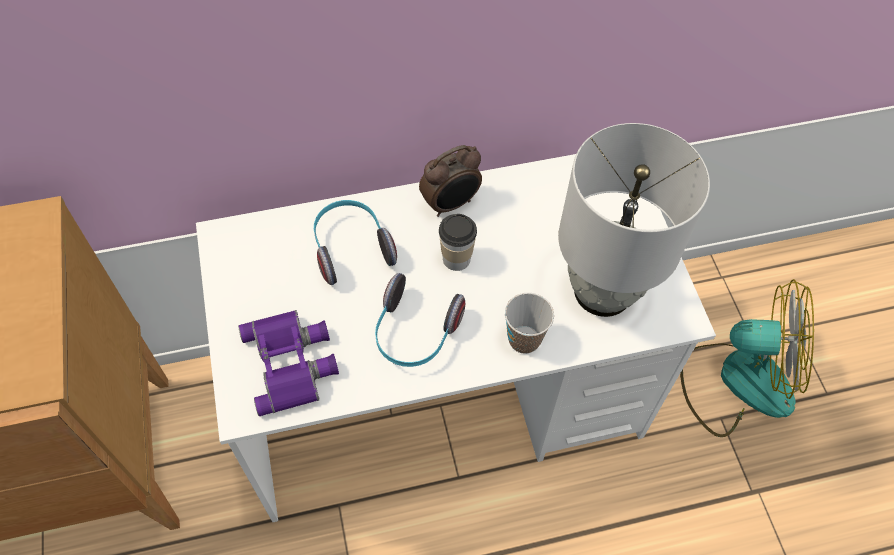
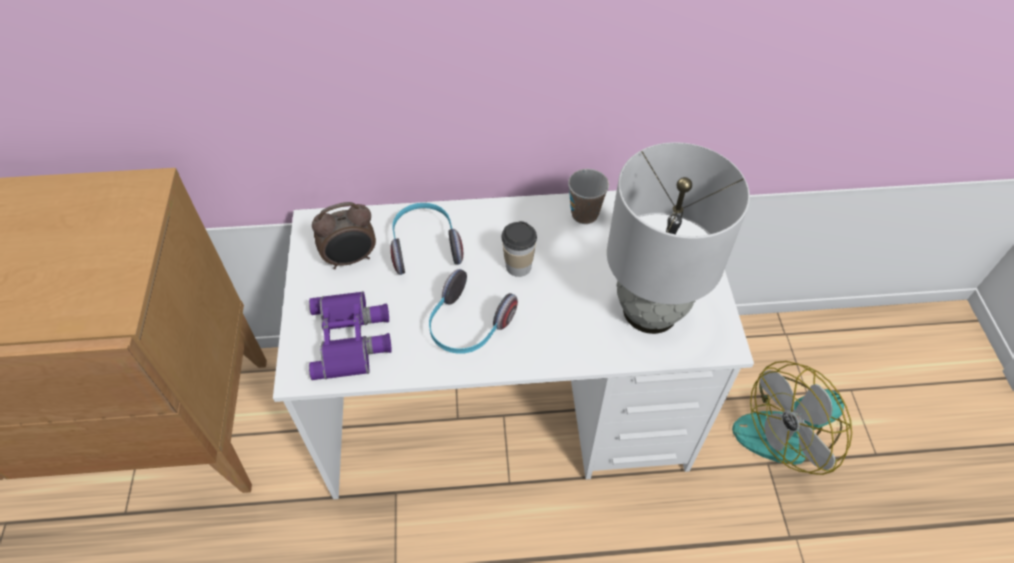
camera: 10 degrees right, 5 degrees down
alarm clock [419,145,482,217] -> alarm clock moved to [312,202,376,269]
cup [505,293,554,354] -> cup moved to [568,169,609,224]
fan [680,279,814,437] -> fan turned 135 degrees clockwise [732,361,852,475]

